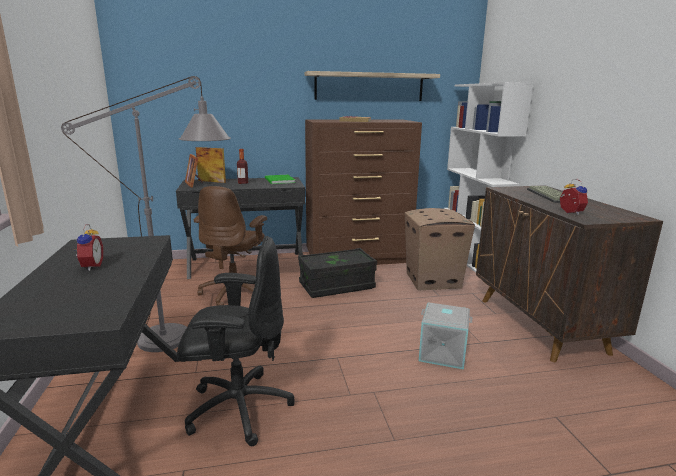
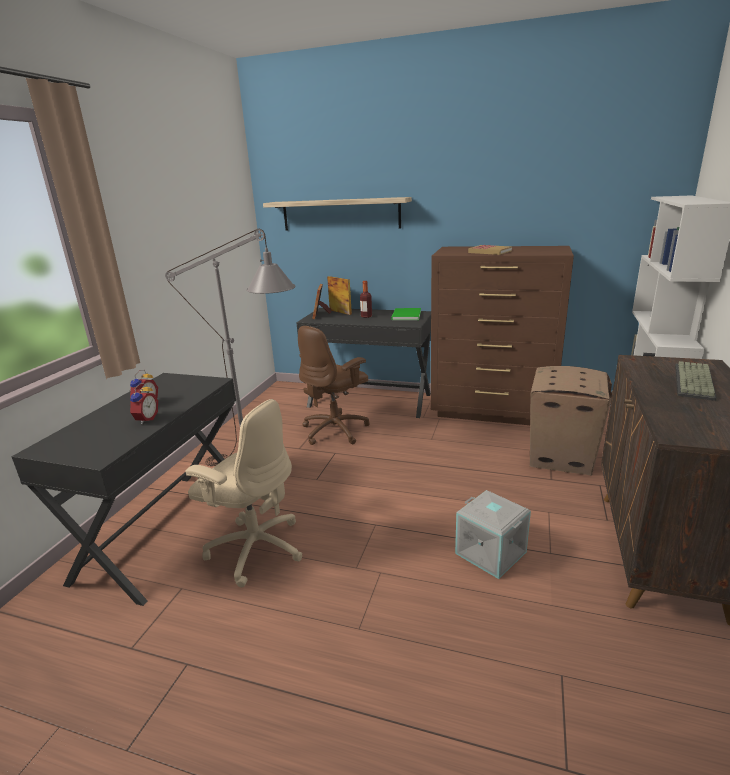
camera: 30 degrees right, 5 degrees up
black office chair [177,236,295,446] -> beige office chair [186,399,303,587]
black storage box [298,248,377,298] -> none
shelf [305,71,440,101] -> shelf moved to [263,197,412,230]
alarm clock [560,179,588,215] -> alarm clock moved to [130,383,158,424]

